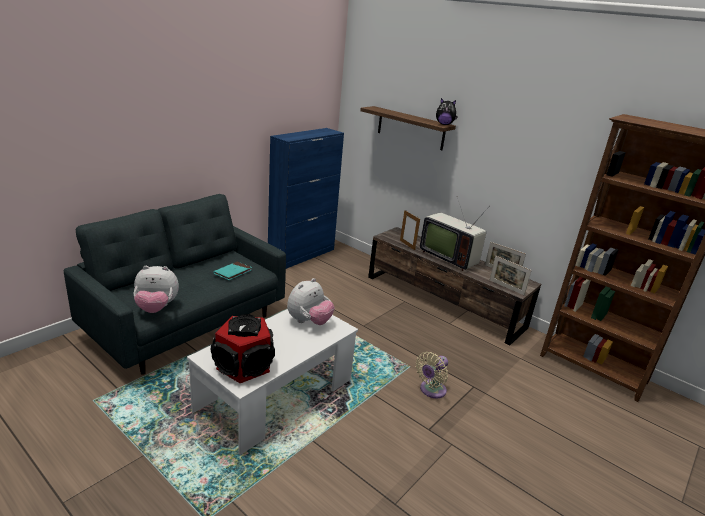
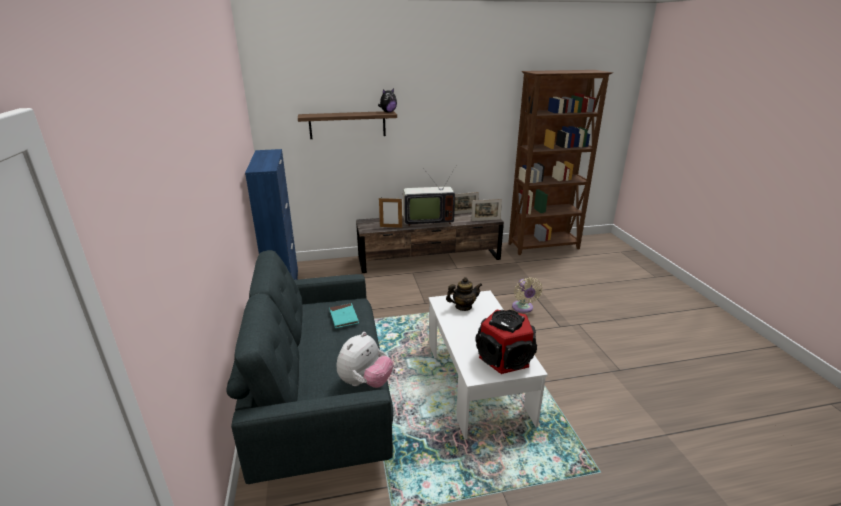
camera: 50 degrees left, 0 degrees up
plush toy [287,278,335,325] -> teapot [446,277,482,311]

